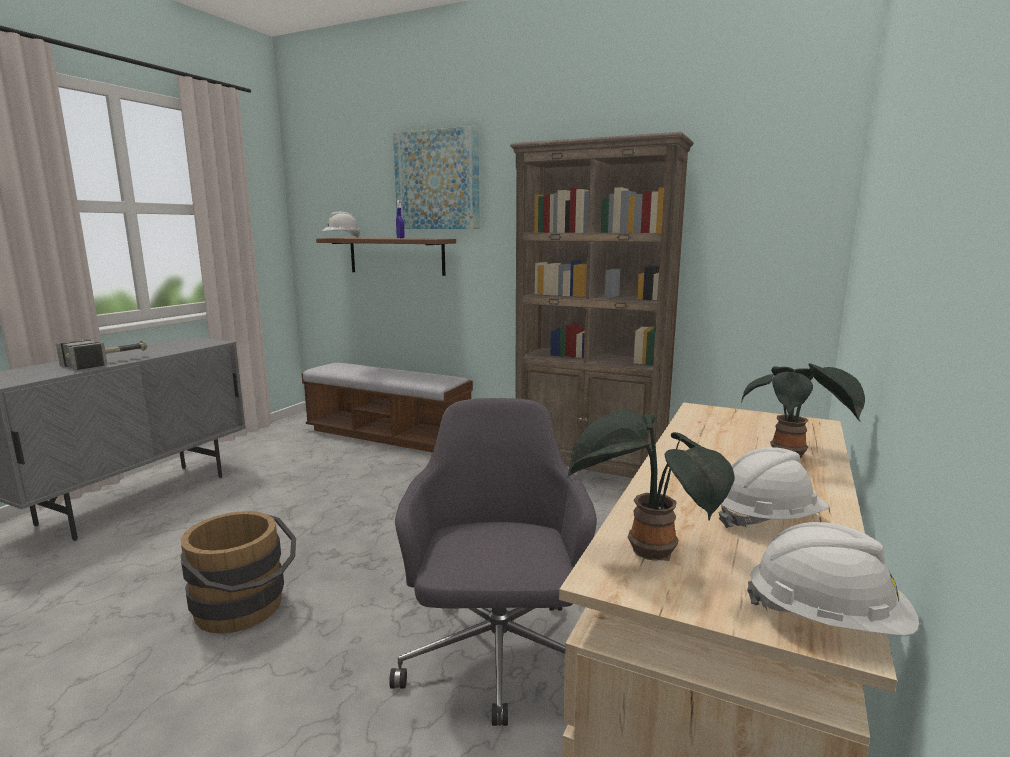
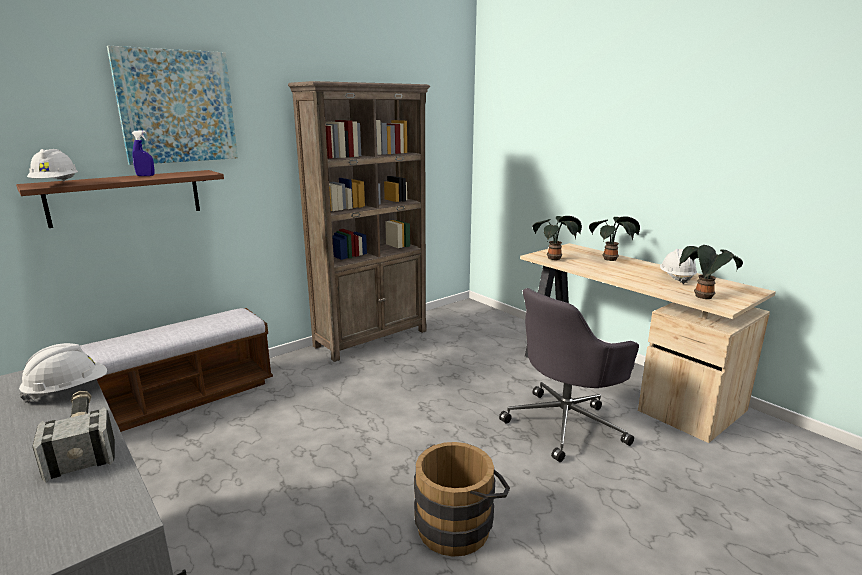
camera: 65 degrees left, 5 degrees up
grey office chair [389,398,597,726] -> grey office chair turned 60 degrees counterclockwise [499,288,639,462]
white hard hat [747,522,919,636] -> white hard hat moved to [19,343,107,403]
none -> potted plant [532,216,582,260]

